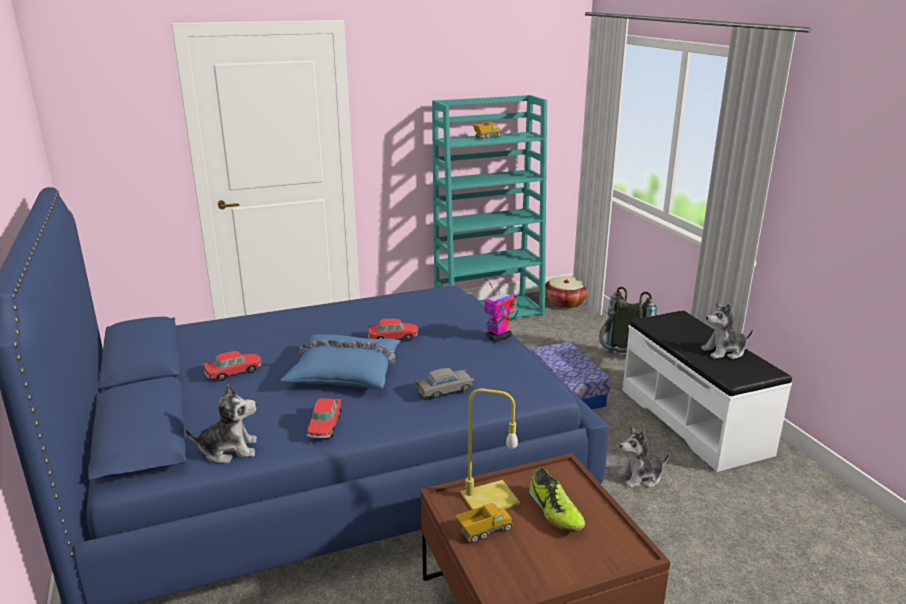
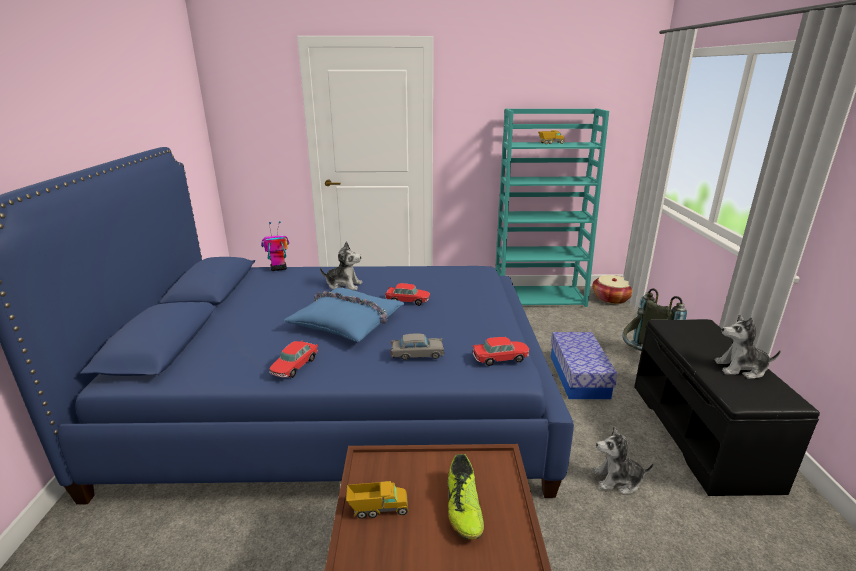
camera: 20 degrees right, 0 degrees up
plush toy [186,384,257,463] -> plush toy moved to [320,242,362,290]
toy car [204,351,261,381] -> toy car moved to [473,337,529,366]
yellow table lamp [461,388,520,510] -> none
toy robot [484,275,519,342] -> toy robot moved to [261,221,289,271]
white bench [622,310,792,472] -> black bench [634,319,820,496]

